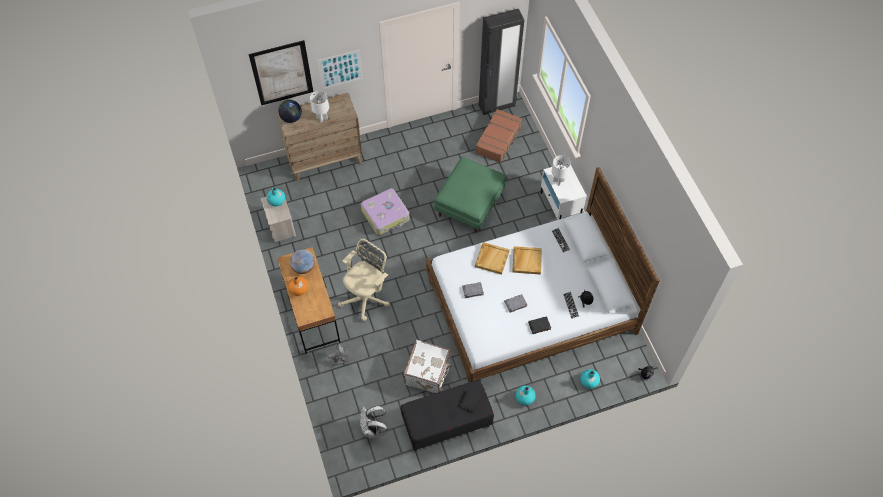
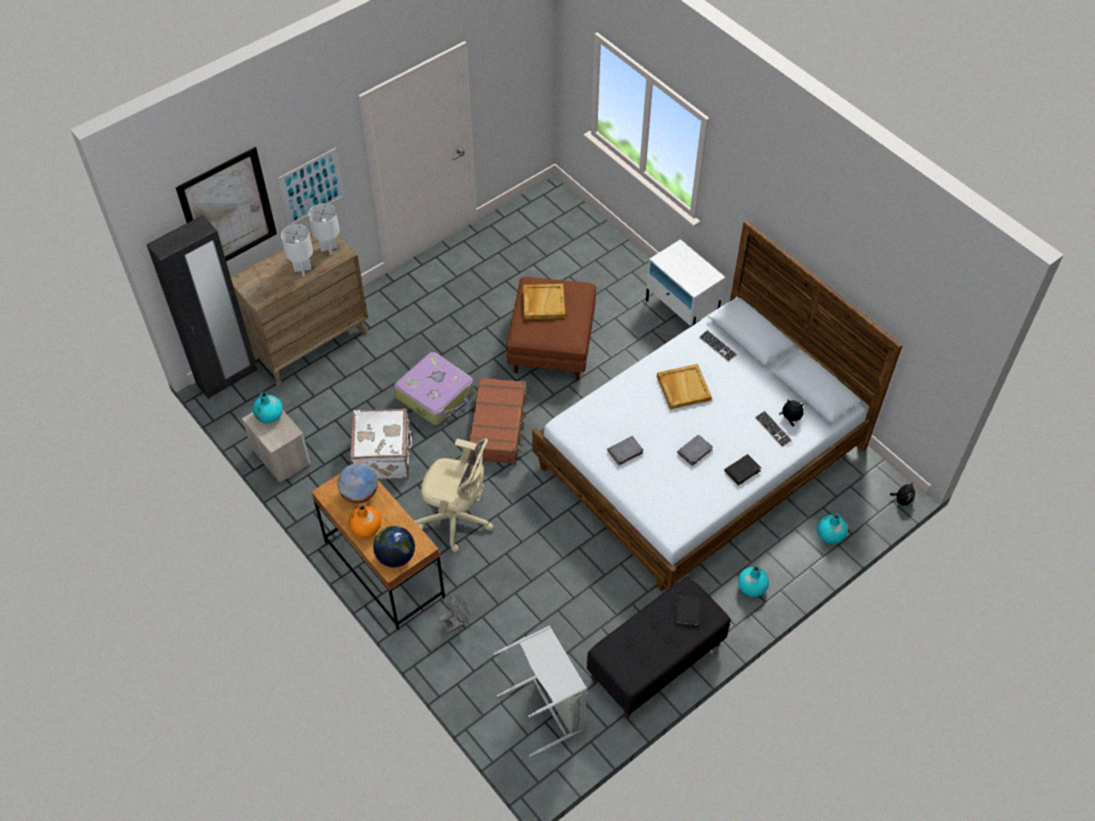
camera: 20 degrees left, 5 degrees down
globe [278,100,302,123] -> globe moved to [373,526,415,567]
beige office chair [338,238,390,321] -> beige office chair turned 90 degrees clockwise [415,438,494,553]
white backpack [360,406,388,438] -> grey laundry basket [494,625,587,757]
white suitcase [404,340,452,393] -> white suitcase moved to [350,409,414,480]
green ottoman [434,157,506,233] -> brown ottoman [507,277,596,380]
brown suitcase [475,109,522,163] -> brown suitcase moved to [469,378,529,464]
beige tray [475,242,510,275] -> beige tray moved to [523,284,565,319]
black wardrobe [479,9,524,115] -> black wardrobe moved to [146,215,257,399]
white table lamp [551,155,571,186] -> white table lamp moved to [308,203,339,255]

